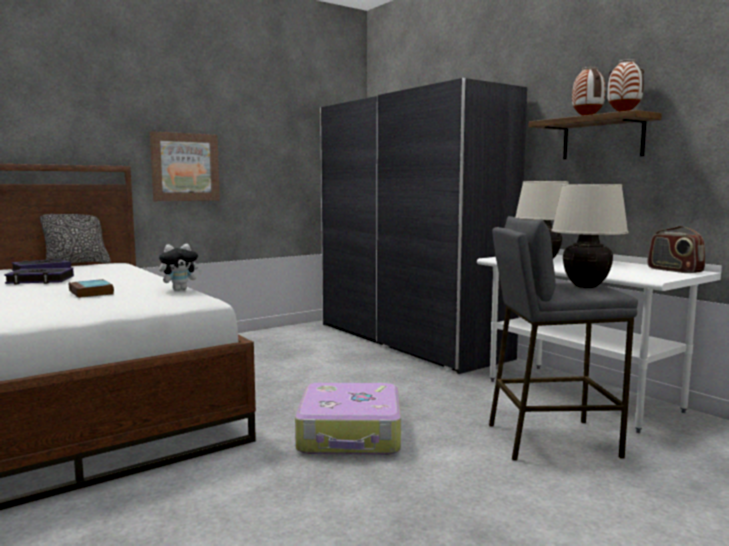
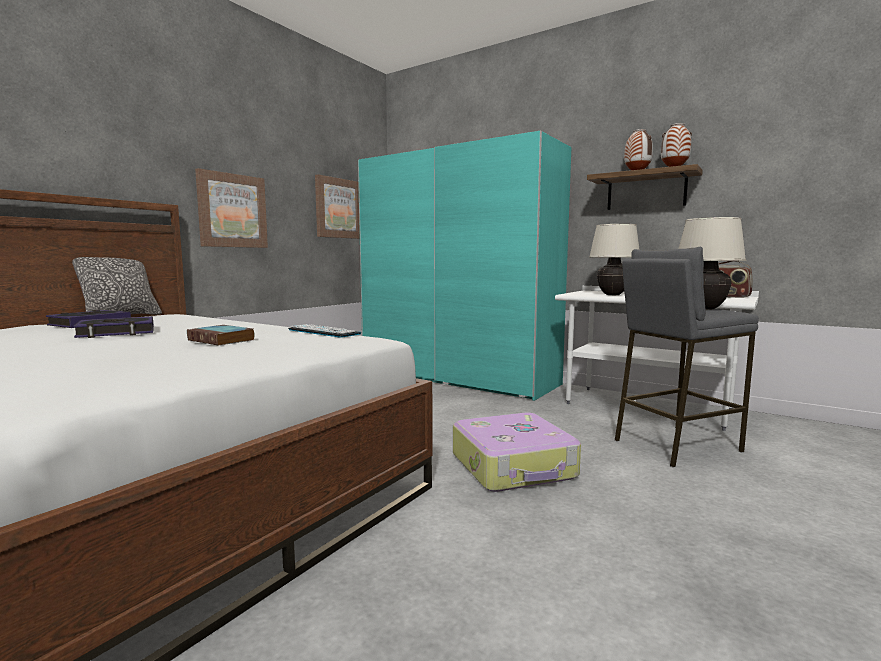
camera: 20 degrees left, 0 degrees up
plush toy [159,244,202,291] -> keyboard [288,324,361,338]
grey wardrobe [320,78,527,374] -> turquoise wardrobe [358,130,571,401]
none -> picture [315,174,360,239]

